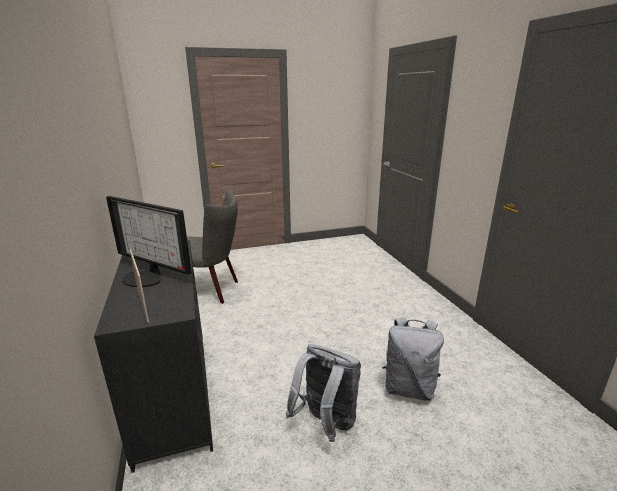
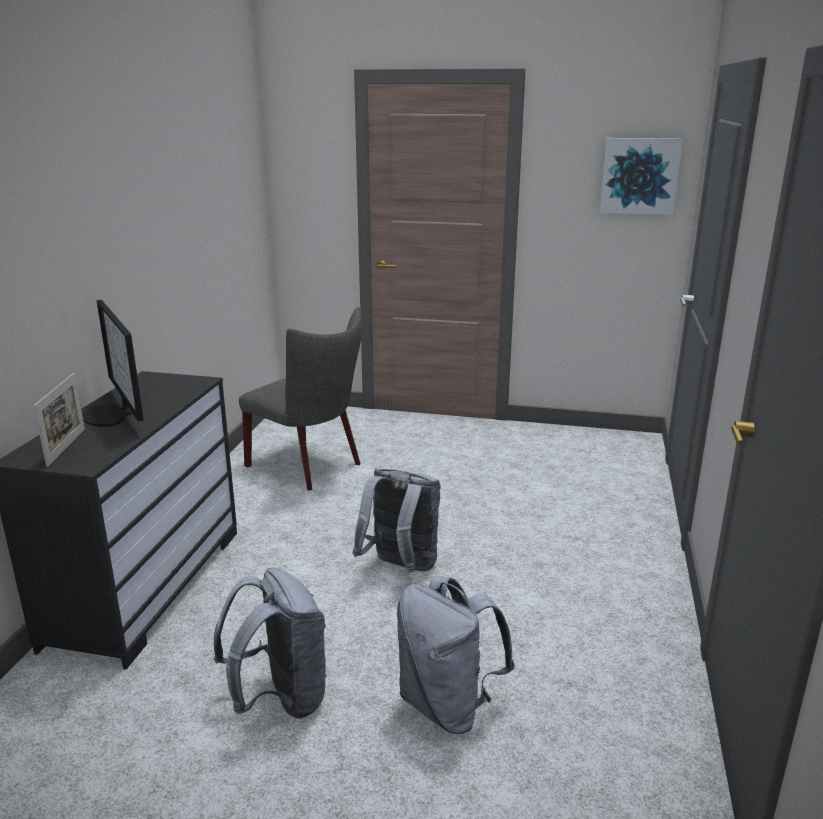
camera: 30 degrees right, 0 degrees up
none -> grey backpack [353,469,441,573]
none -> picture [600,138,683,215]

